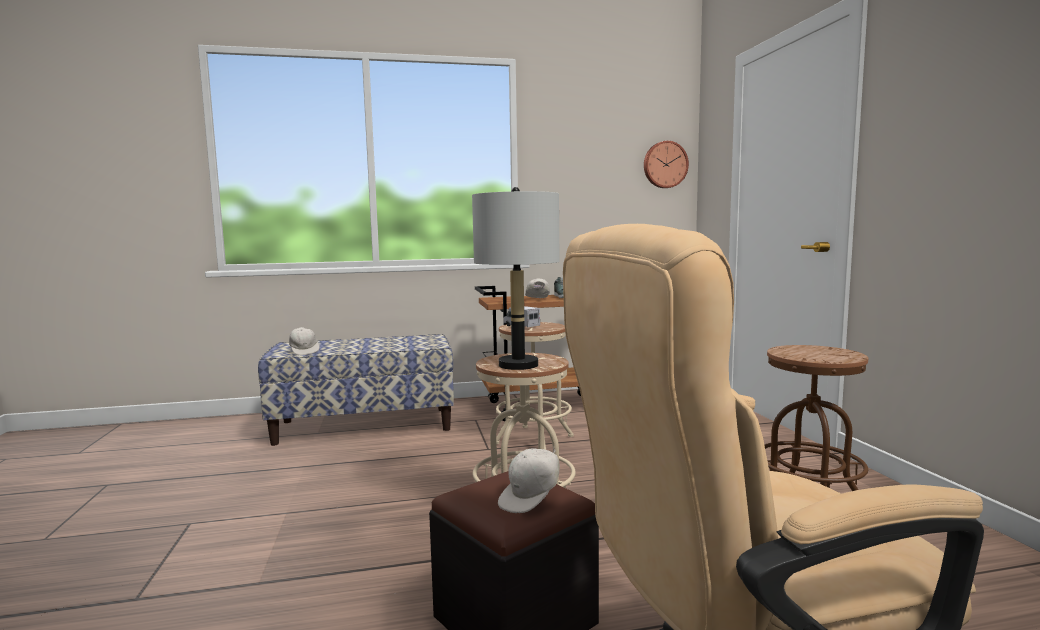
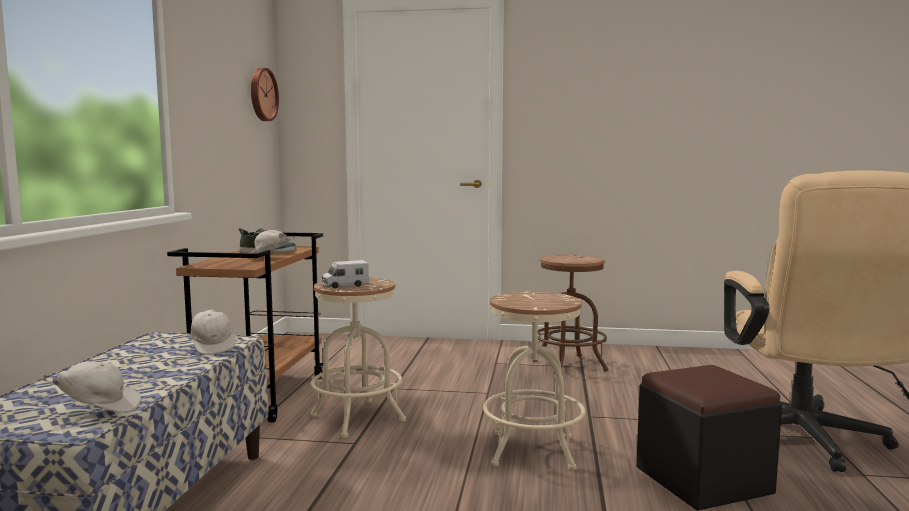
camera: 70 degrees left, 0 degrees up
grey table lamp [472,187,560,370] -> none
white cap [498,448,560,513] -> white cap moved to [191,310,236,355]

